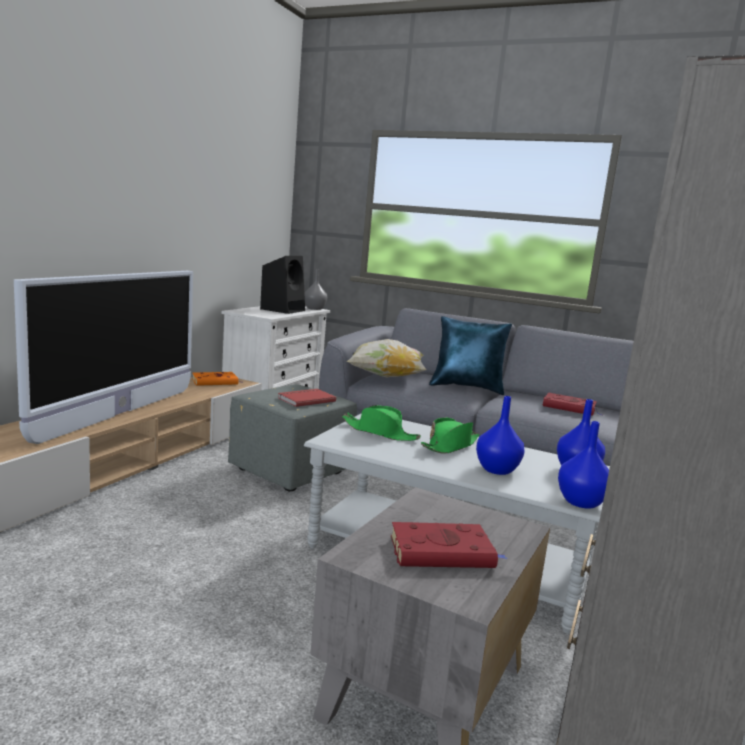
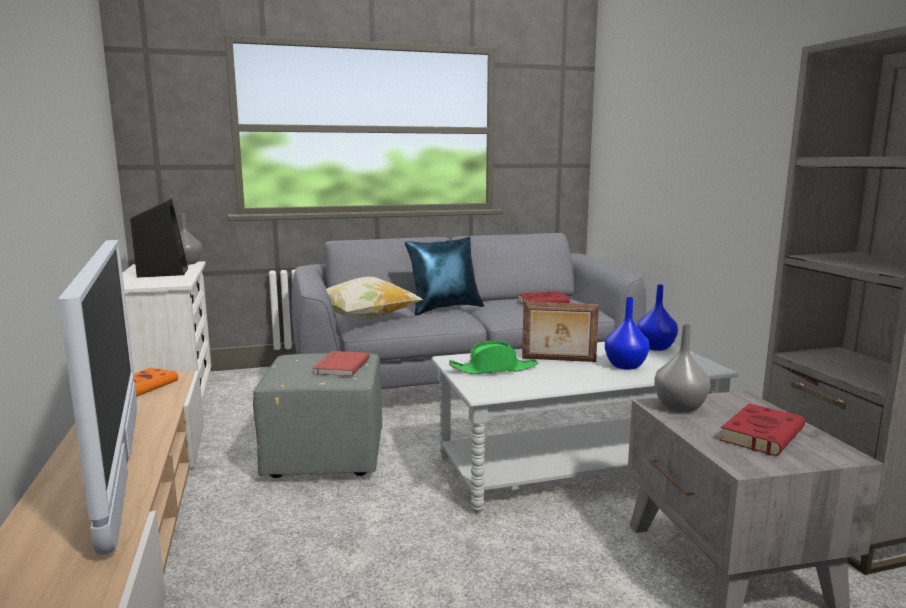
camera: 40 degrees left, 0 degrees up
green hat [421,418,479,454] -> picture frame [522,301,599,362]
blue vase [558,421,609,509] -> none
none -> grey vase [654,324,711,413]

